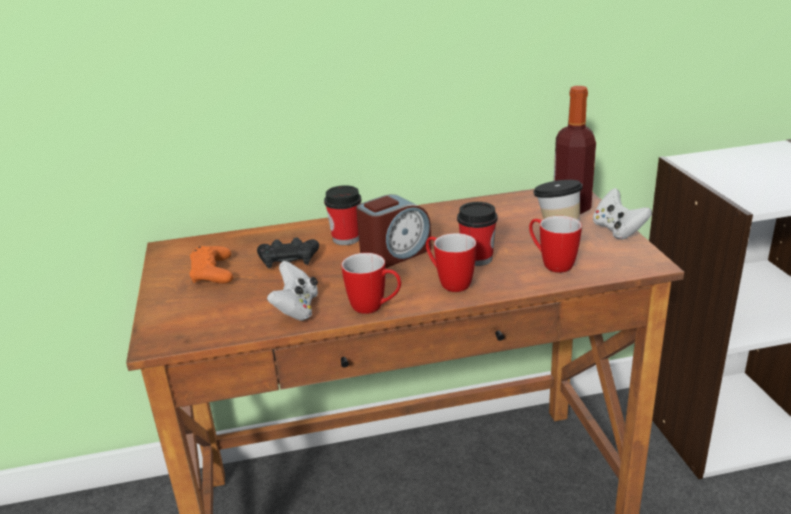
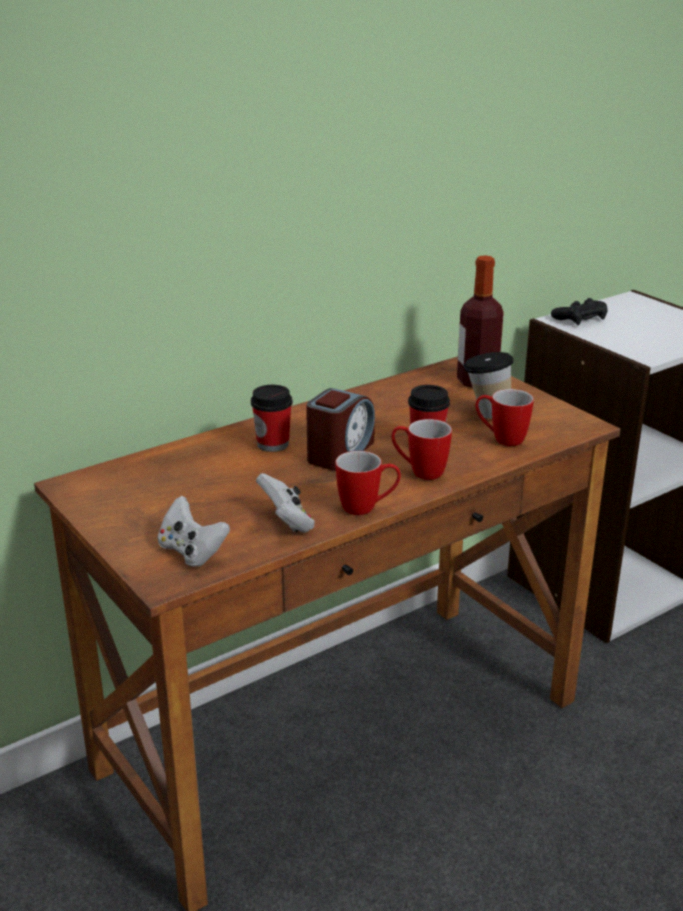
camera: 25 degrees left, 0 degrees up
orange game controller [189,246,233,284] -> none
black game controller [257,238,319,269] -> black game controller moved to [551,298,608,325]
white game controller [593,188,652,240] -> white game controller moved to [158,496,230,567]

